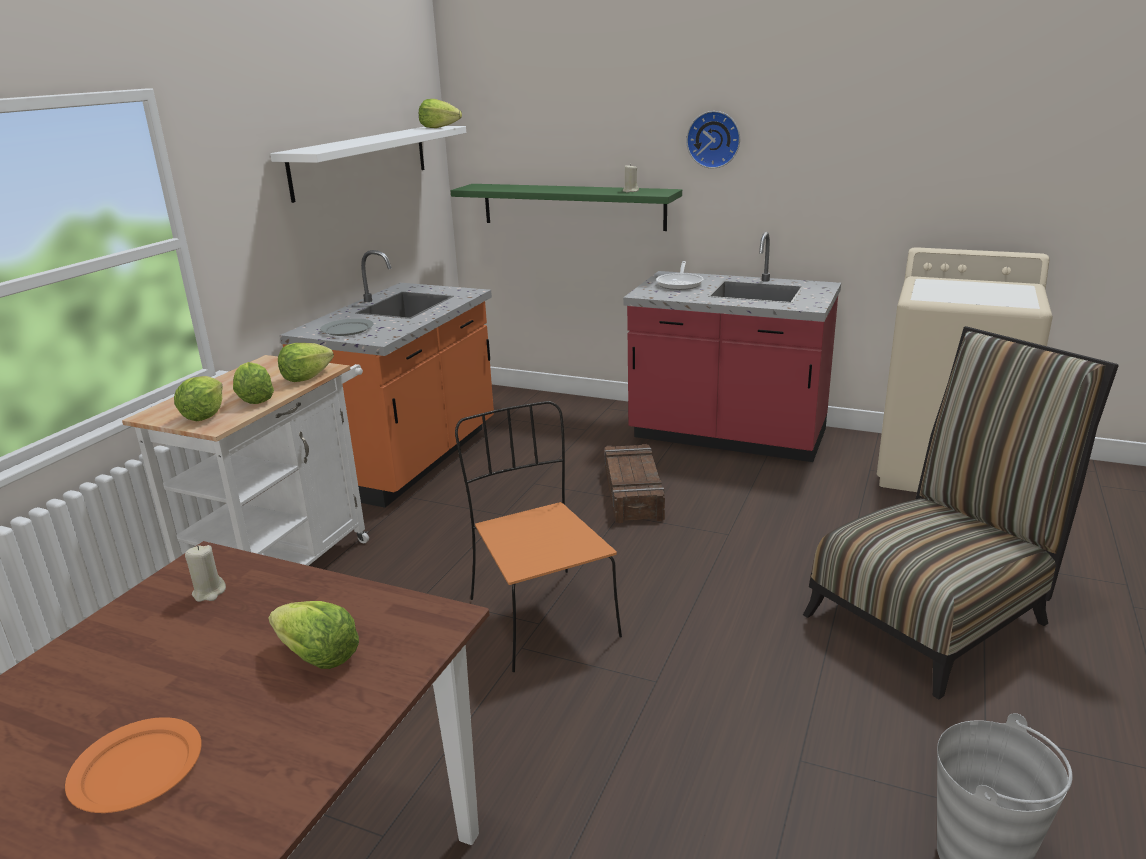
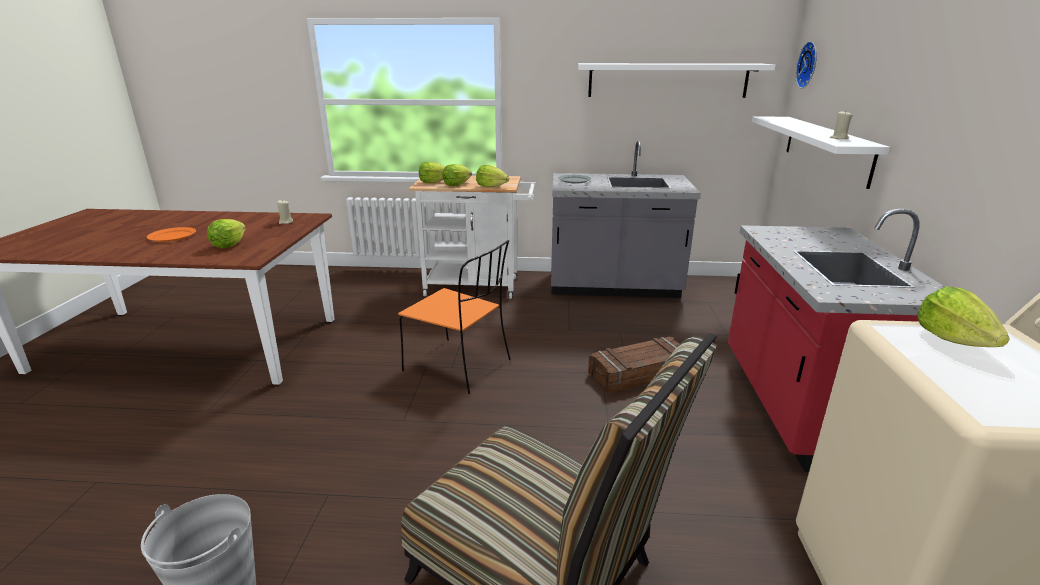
camera: 70 degrees right, 0 degrees up
orange counter [280,250,494,508] -> grey counter [551,141,701,298]
lettuce [419,99,462,128] -> lettuce moved to [918,286,1010,347]
green shelf [451,184,682,231] -> white shelf [752,116,890,189]
orange chair [455,401,622,672] -> orange chair turned 75 degrees clockwise [398,240,511,394]
frying pan [656,261,704,290] -> none
wall clock [686,111,740,169] -> wall clock moved to [796,41,817,89]

